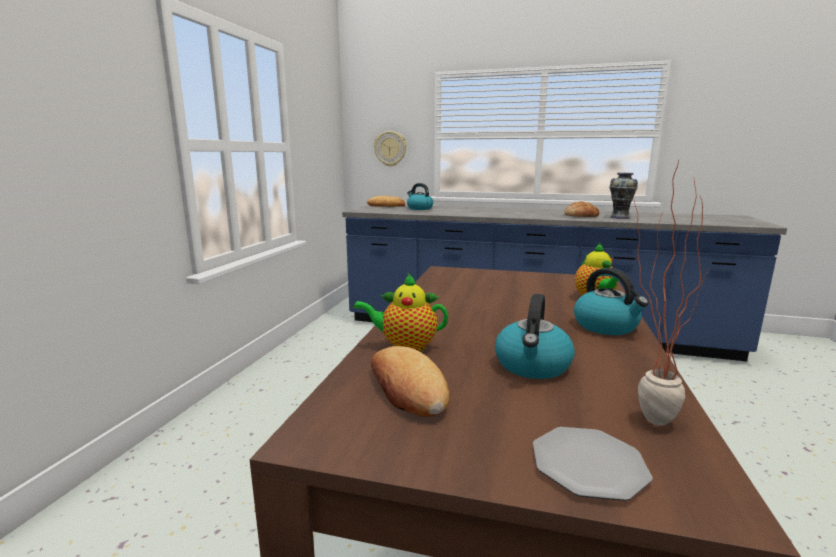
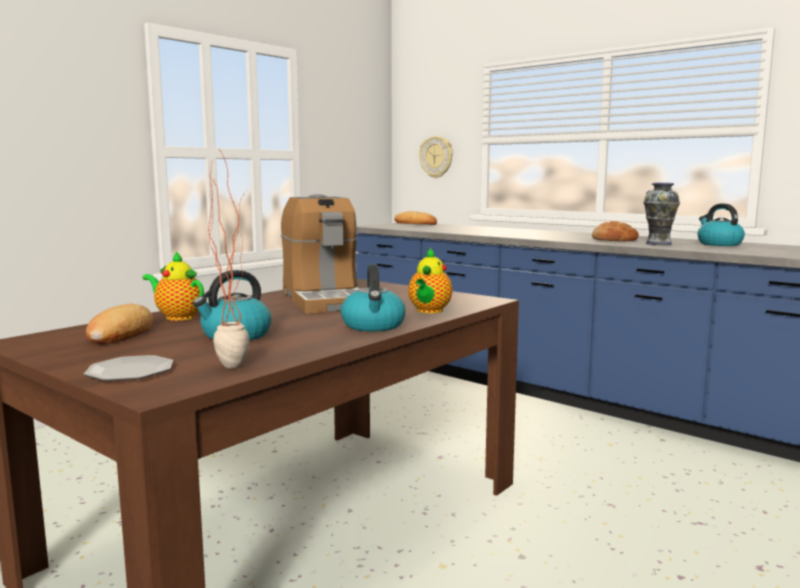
camera: 25 degrees right, 5 degrees down
kettle [407,183,433,210] -> kettle moved to [697,203,745,246]
none -> coffee machine [281,194,360,314]

